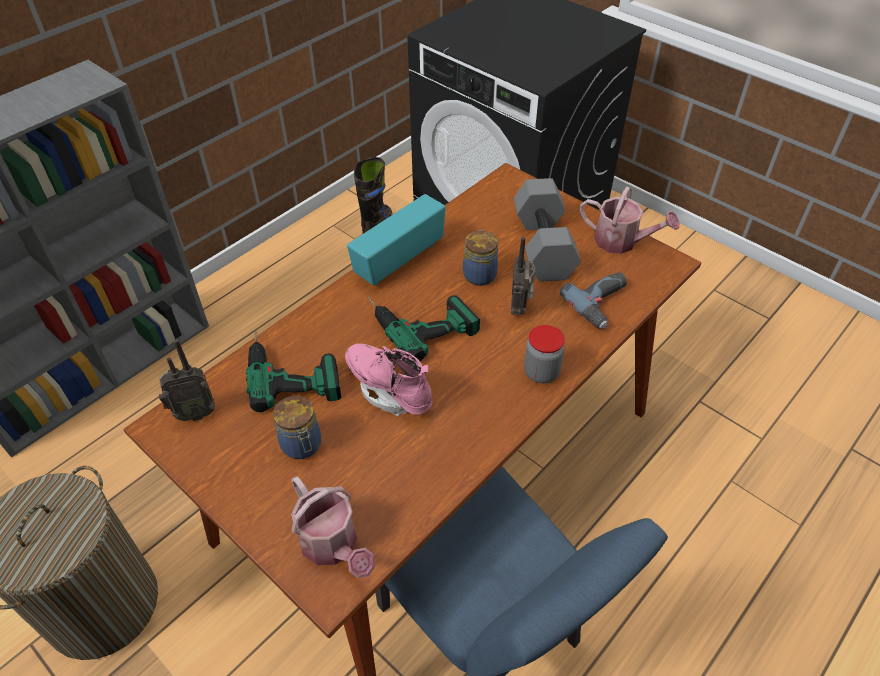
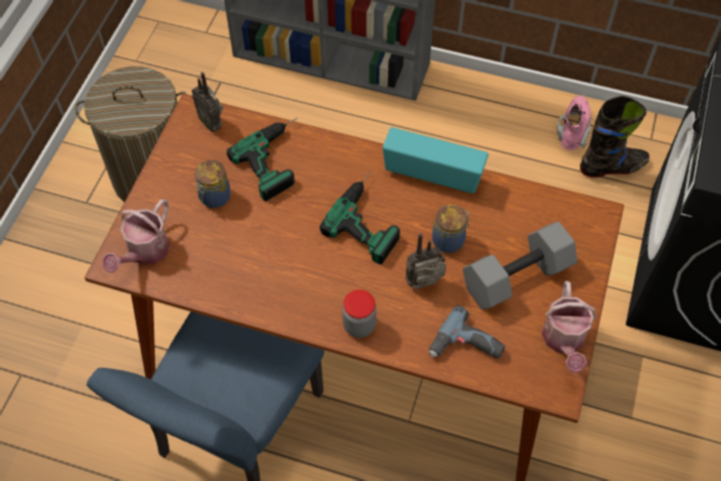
camera: 65 degrees right, 10 degrees up
pink boot [345,343,432,416] -> pink boot moved to [557,96,593,150]

